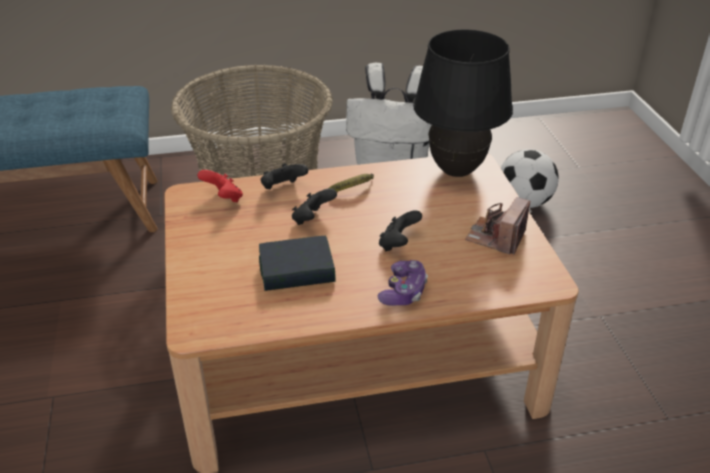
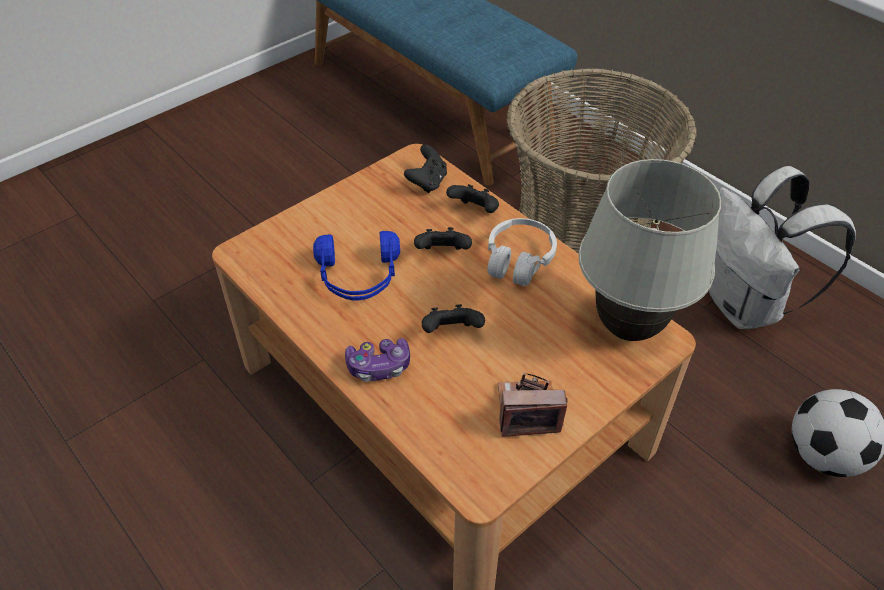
camera: 60 degrees right, 10 degrees up
red game controller [197,170,243,202] -> black game controller [404,145,447,193]
book [259,236,336,291] -> blue headphones [313,231,400,300]
banana [329,173,374,192] -> white headphones [487,218,557,286]
black table lamp [413,30,513,177] -> white table lamp [578,159,721,341]

